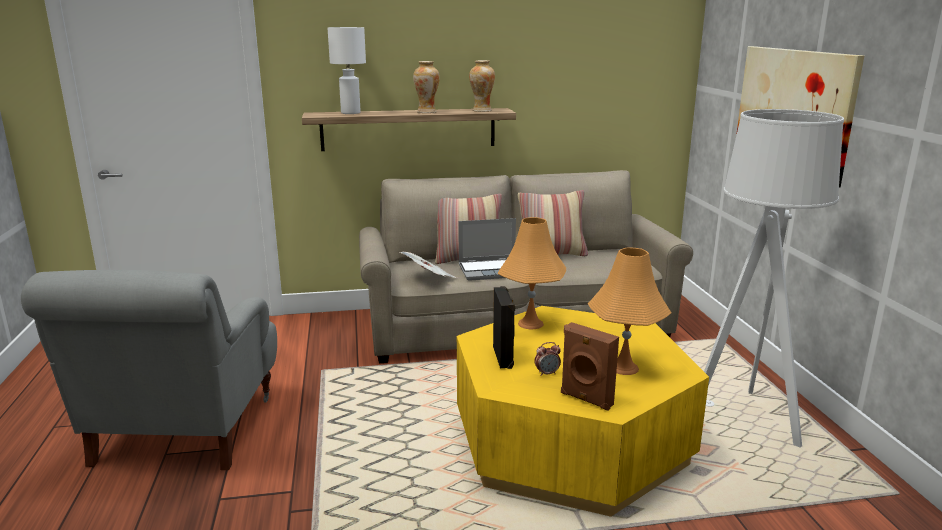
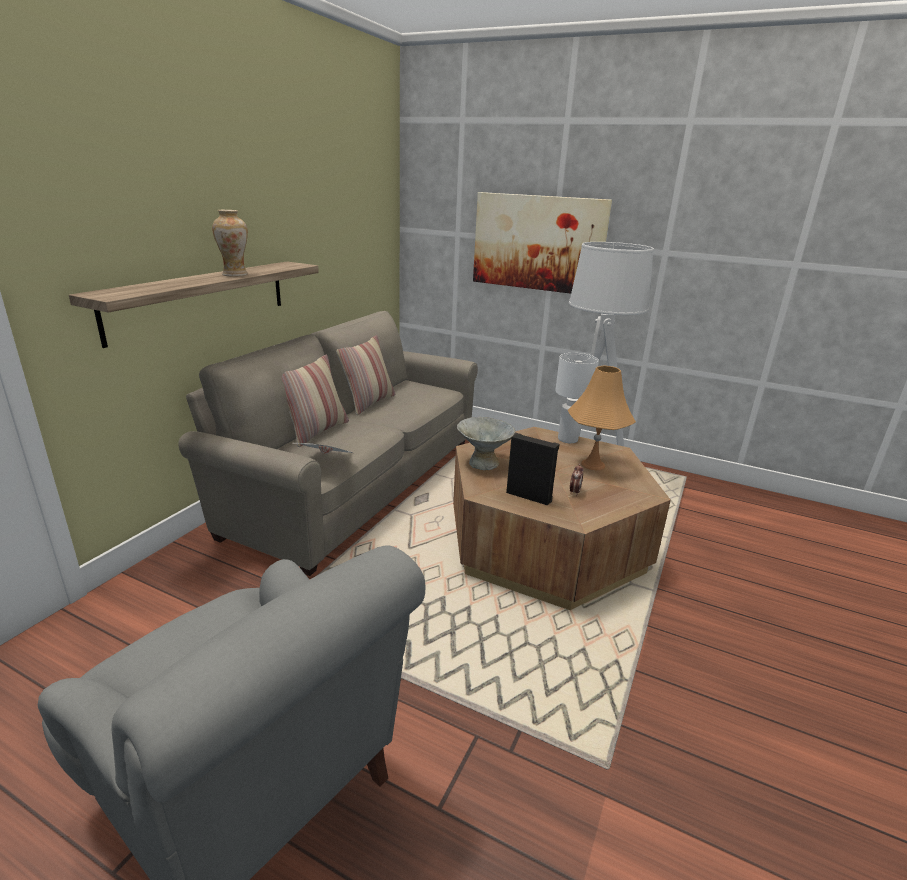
camera: 55 degrees left, 5 degrees up
white table lamp [328,27,366,114] -> white table lamp moved to [555,353,599,443]
yellow coffee table [457,306,709,517] -> brown coffee table [453,427,671,610]
laptop [458,218,516,281] -> none
vase [469,60,495,112] -> none
orange table lamp [498,217,566,329] -> grey bowl [457,417,515,470]
brown speaker [561,322,619,411] -> none

